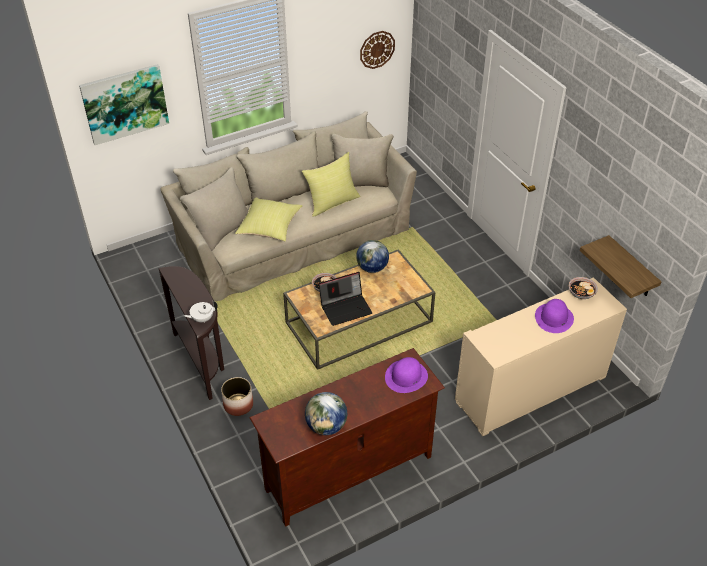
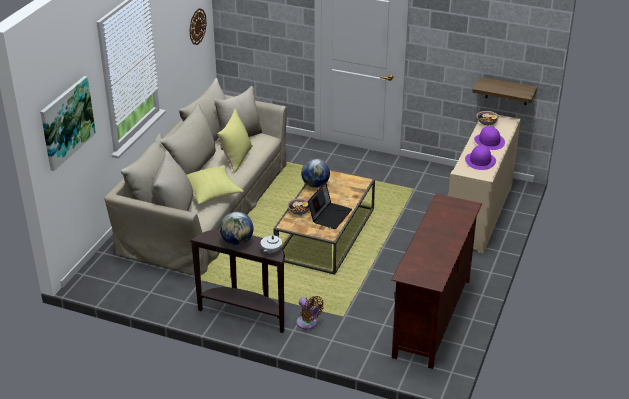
camera: 40 degrees left, 10 degrees down
planter [221,377,253,416] -> brown fan [296,296,324,329]
globe [305,392,347,435] -> globe moved to [220,212,254,246]
purple hat [385,357,428,393] -> purple hat moved to [465,145,496,170]

